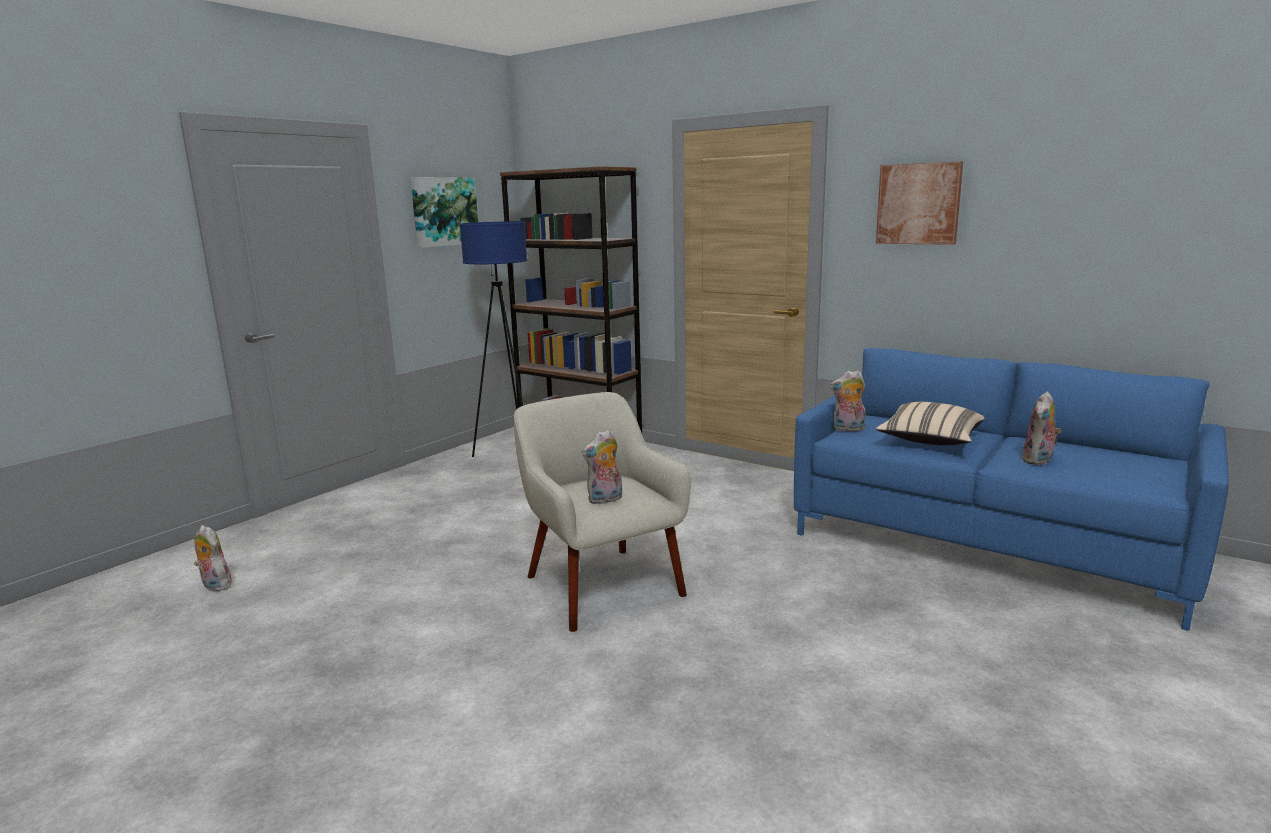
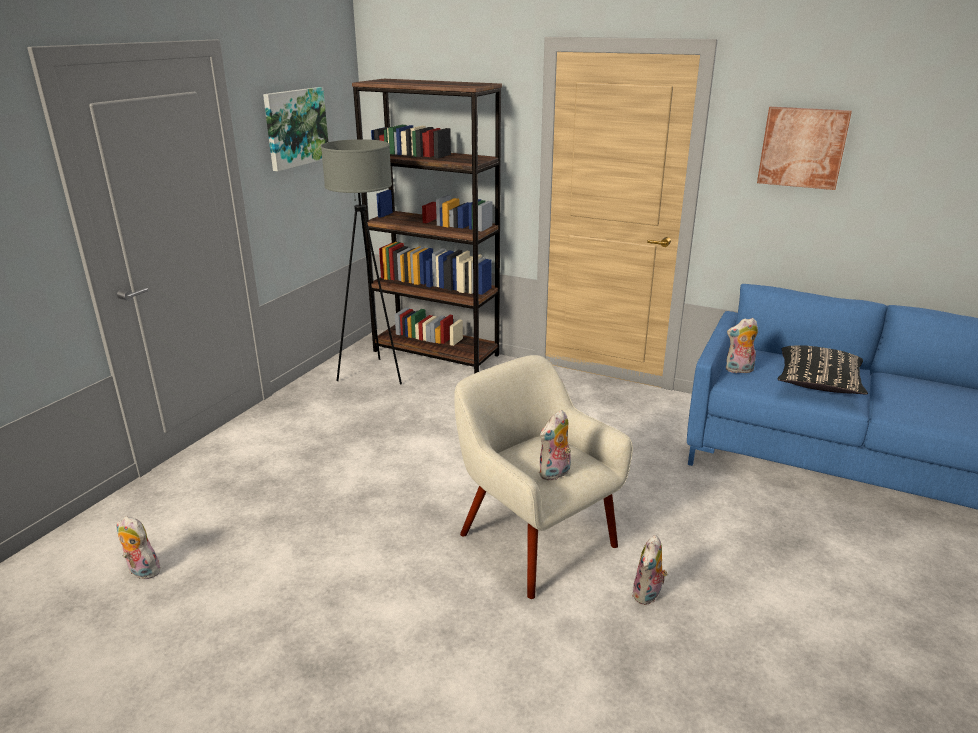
camera: 10 degrees left, 10 degrees up
blue floor lamp [460,221,527,457] -> grey floor lamp [321,139,402,384]
beige pillow [876,402,985,445] -> black pillow [778,345,868,395]
plush toy [1022,392,1061,465] -> plush toy moved to [632,535,668,605]

